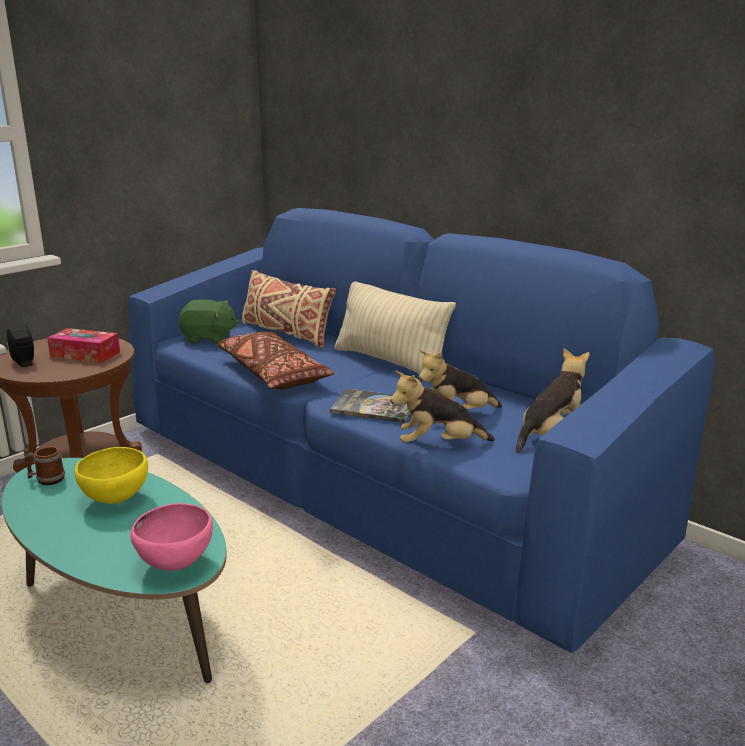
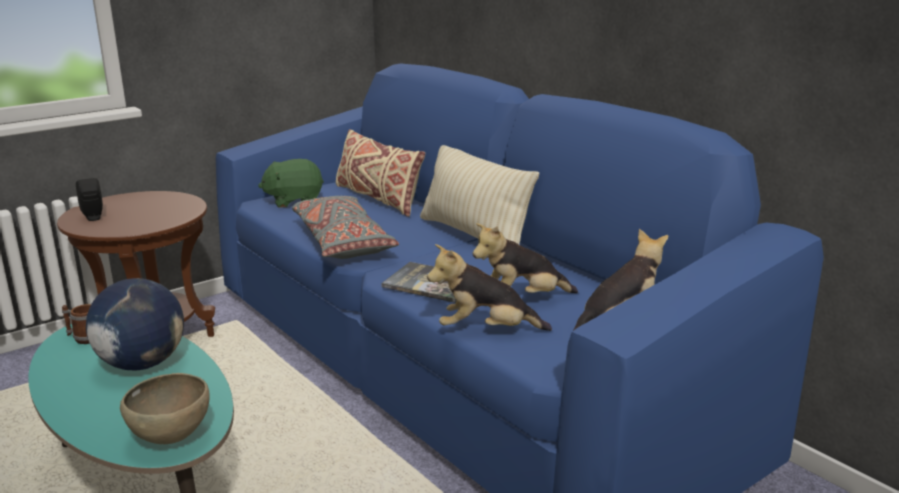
camera: 10 degrees right, 0 degrees up
tissue box [47,328,120,363] -> none
yellow bowl [74,447,148,504] -> globe [86,278,184,370]
pink bowl [130,503,213,571] -> brown bowl [120,373,210,444]
green plush toy [179,299,239,344] -> green plush toy turned 150 degrees clockwise [258,159,324,208]
brown pillow [218,332,334,389] -> grey pillow [292,196,399,259]

